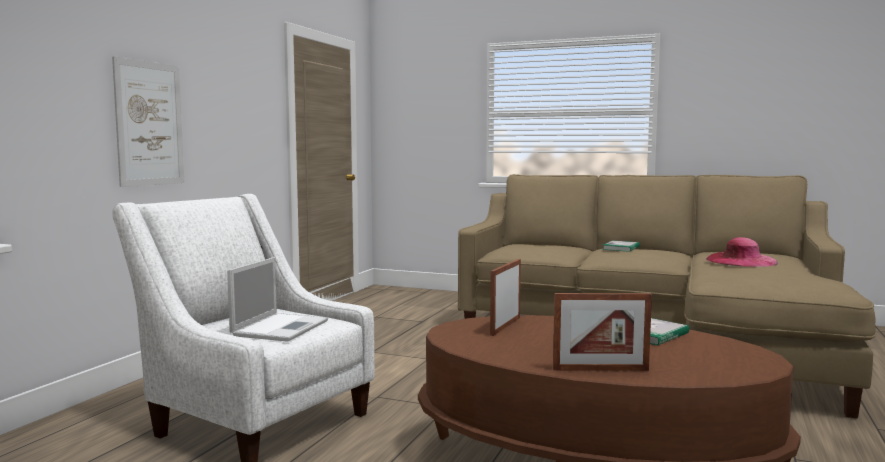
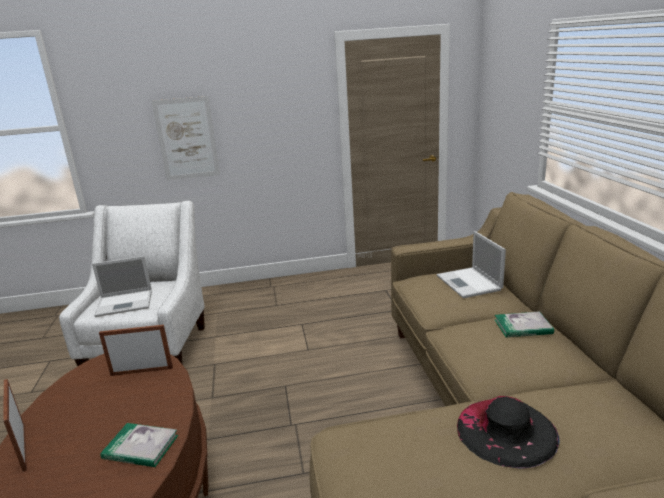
camera: 60 degrees right, 15 degrees up
pink hat [706,237,778,267] -> black hat [457,396,560,469]
none -> laptop [437,231,506,298]

